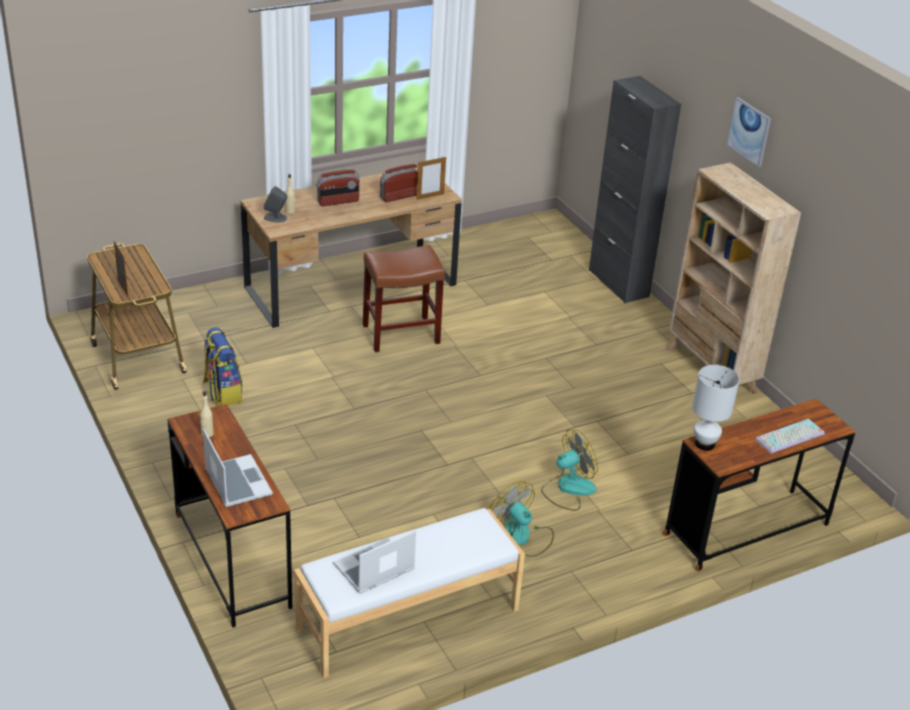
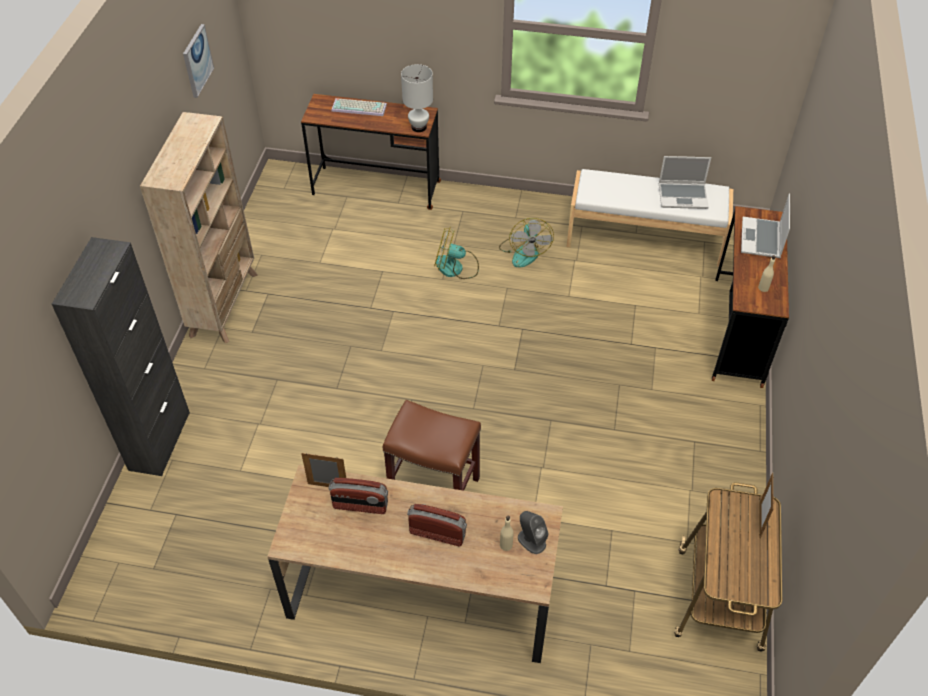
camera: 140 degrees left, 15 degrees up
backpack [203,327,243,406] -> none
picture [727,97,771,167] -> picture moved to [183,24,214,98]

